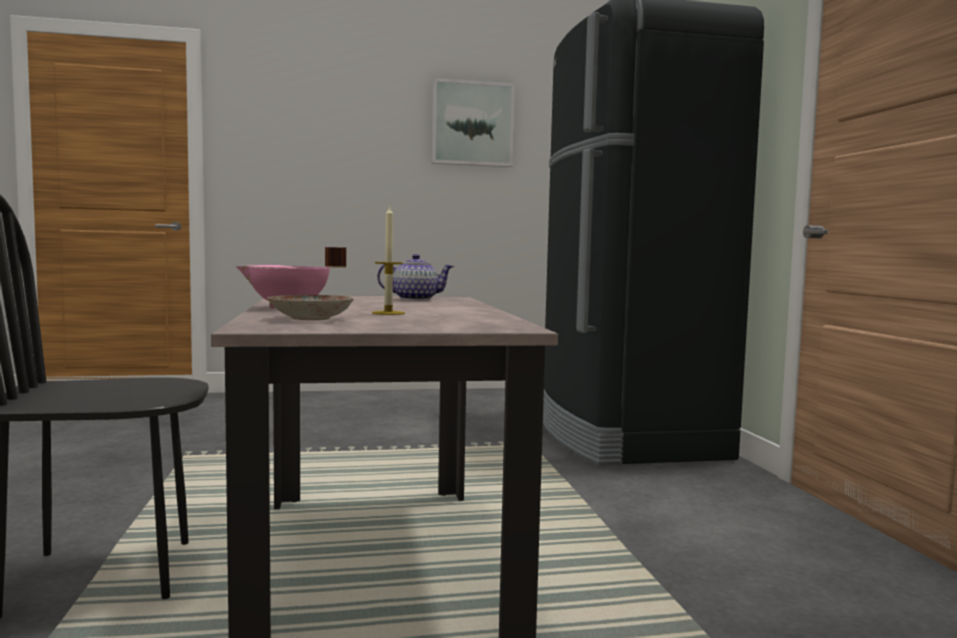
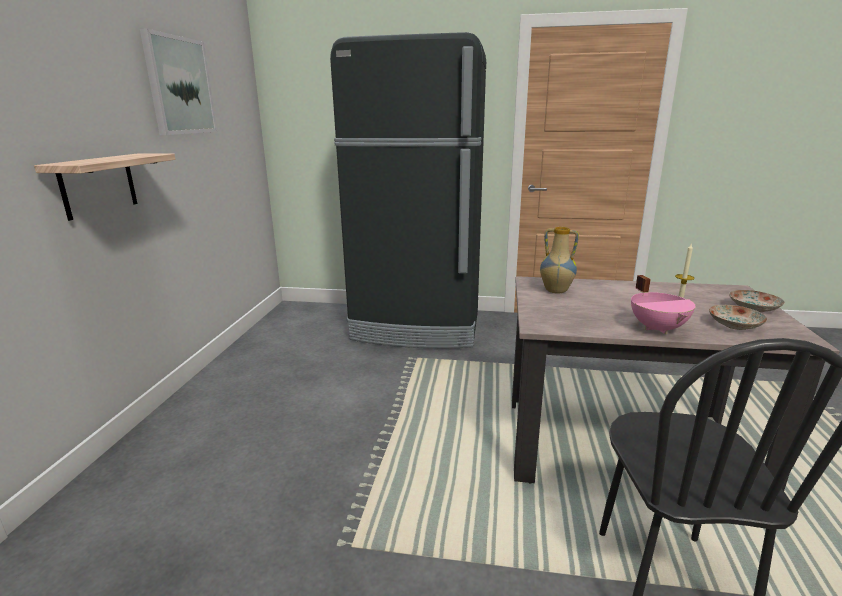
camera: 70 degrees left, 15 degrees up
teapot [377,254,454,300] -> vase [540,227,579,294]
none -> shelf [34,153,176,221]
none -> plate [729,290,785,312]

